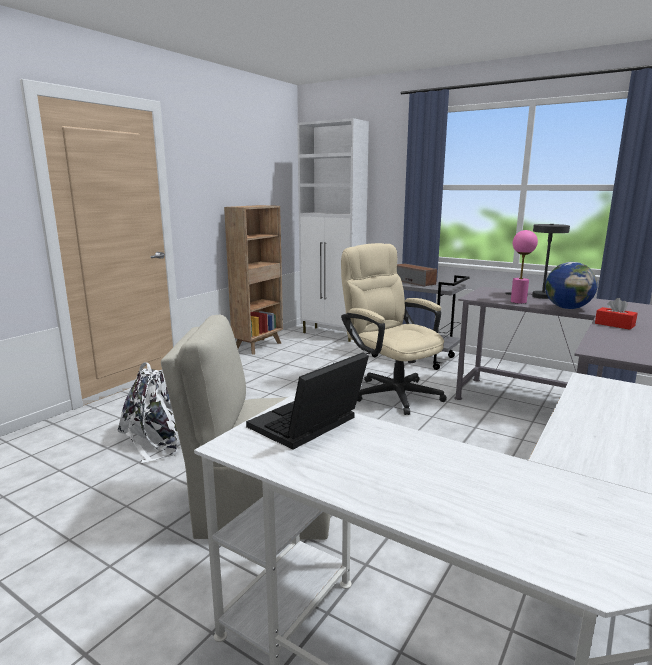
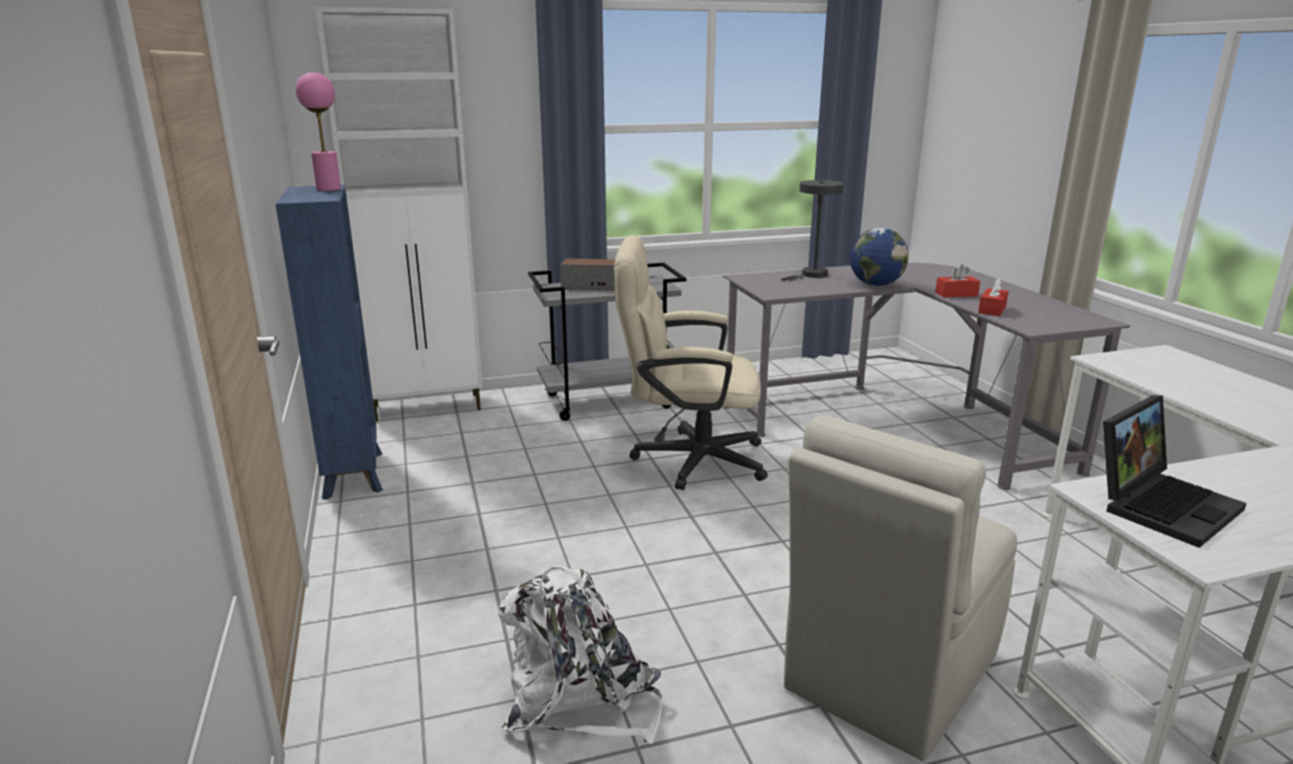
camera: 50 degrees left, 5 degrees up
brown bookcase [224,205,283,355] -> blue bookcase [276,185,383,500]
laptop [246,353,369,450] -> laptop turned 120 degrees counterclockwise [1103,395,1247,548]
pink table lamp [511,230,538,304] -> pink table lamp moved to [296,72,341,191]
none -> red tissue box [978,278,1009,316]

